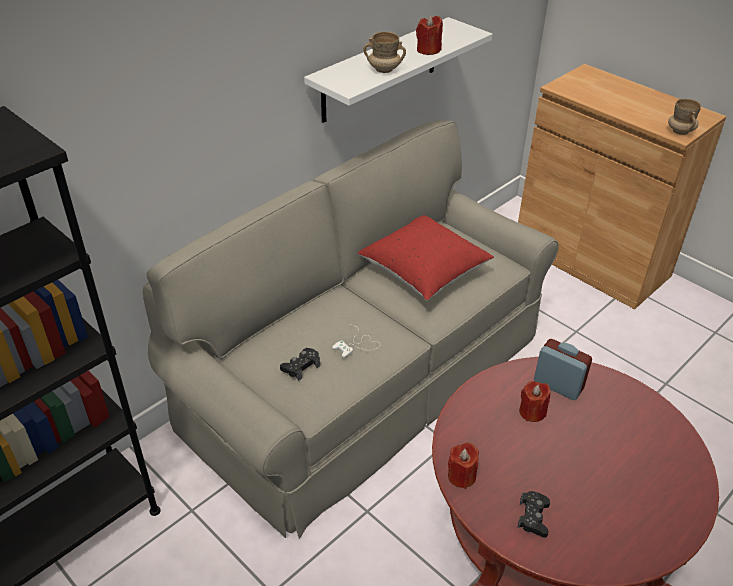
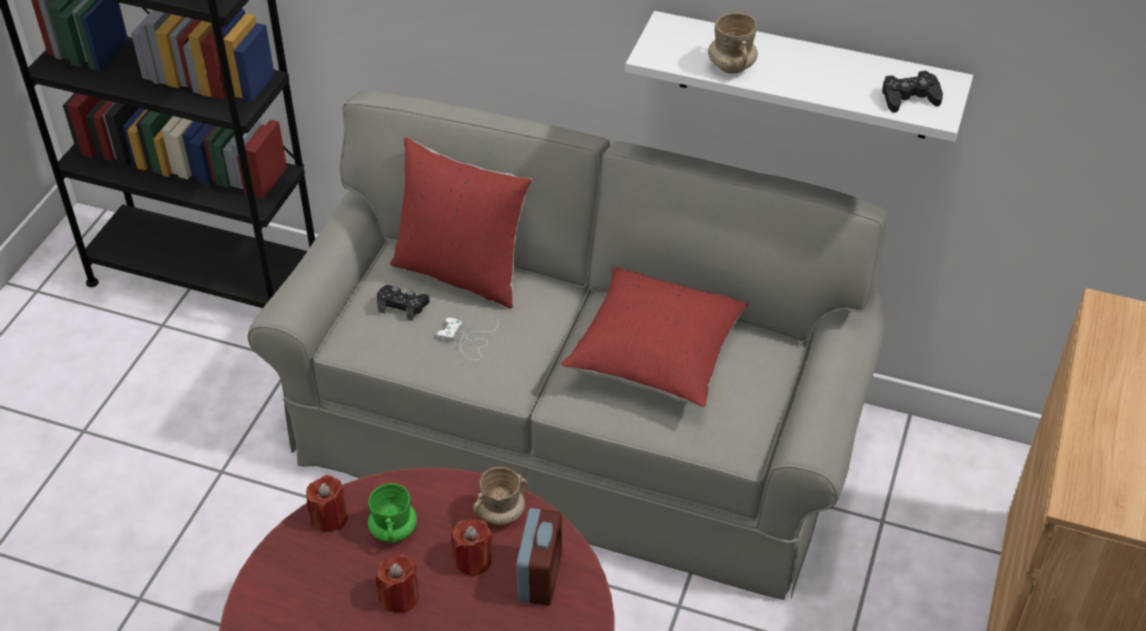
camera: 65 degrees right, 5 degrees up
red candle [416,15,443,55] -> red candle moved to [376,554,419,613]
black game controller [518,491,550,538] -> black game controller moved to [882,71,943,113]
beige mug [668,98,701,135] -> beige mug moved to [473,467,527,525]
none -> green mug [368,483,417,543]
none -> red pillow [390,137,532,309]

